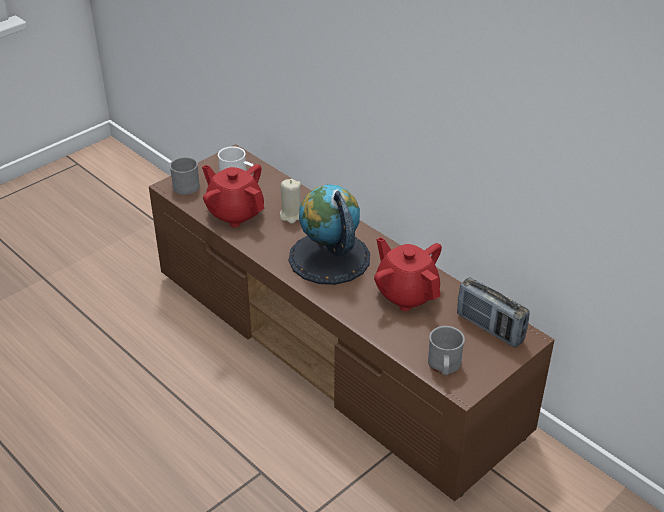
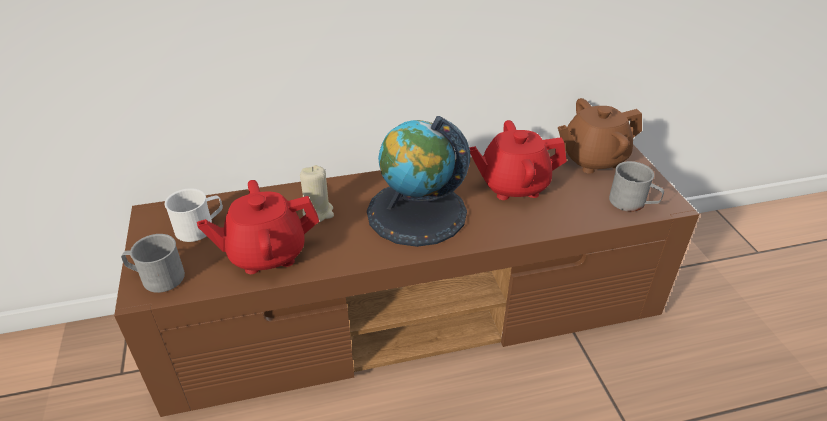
camera: 60 degrees left, 0 degrees up
radio [457,277,530,347] -> brown teapot [558,98,642,174]

